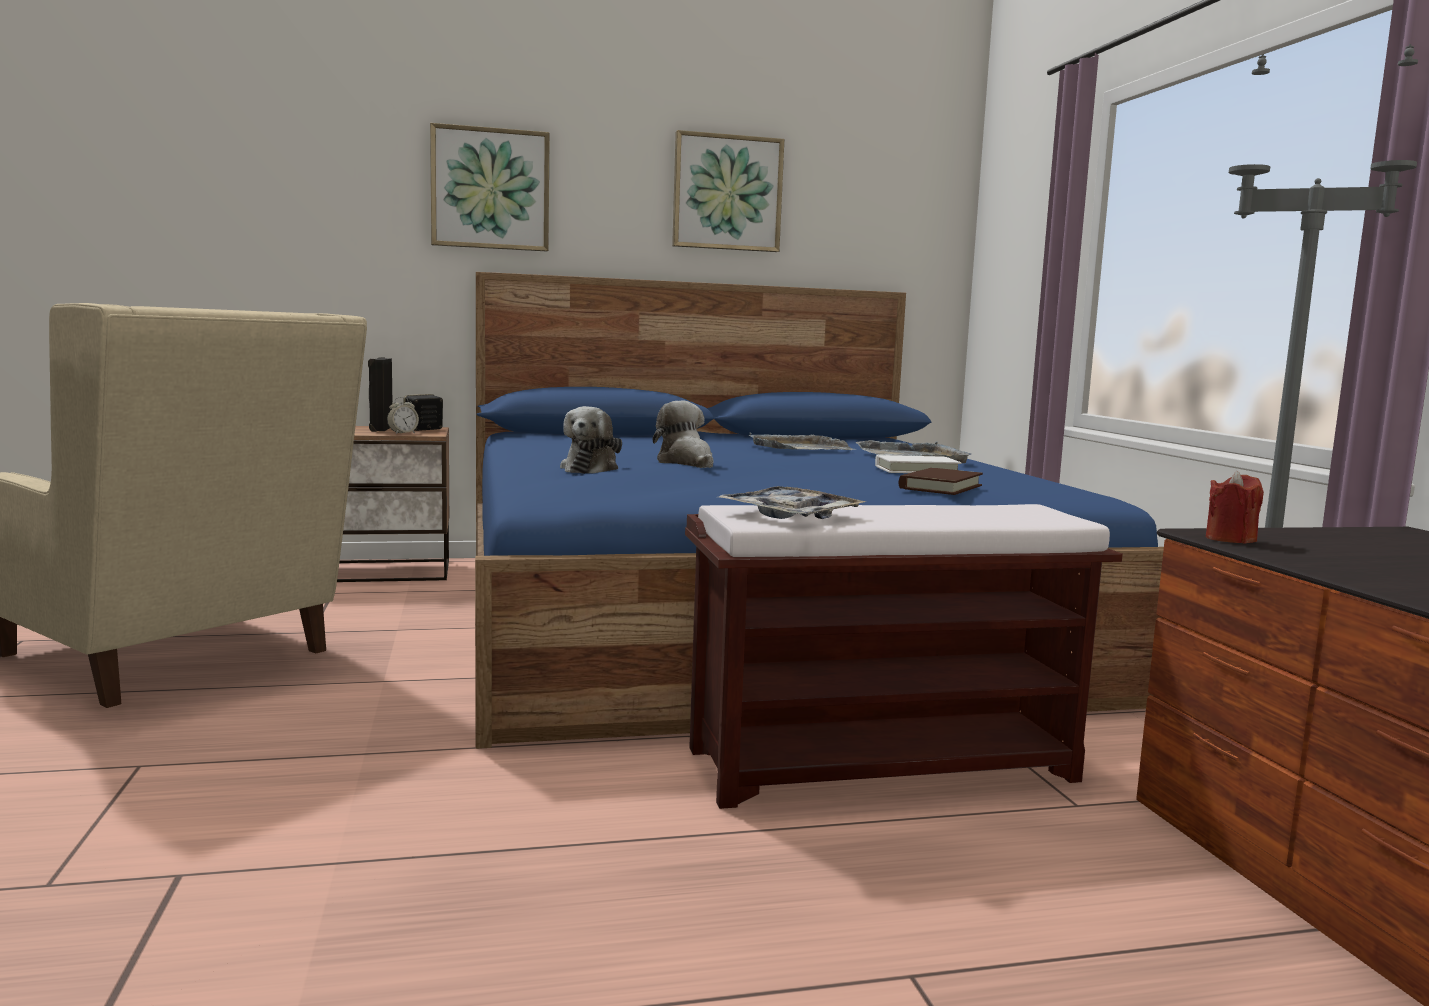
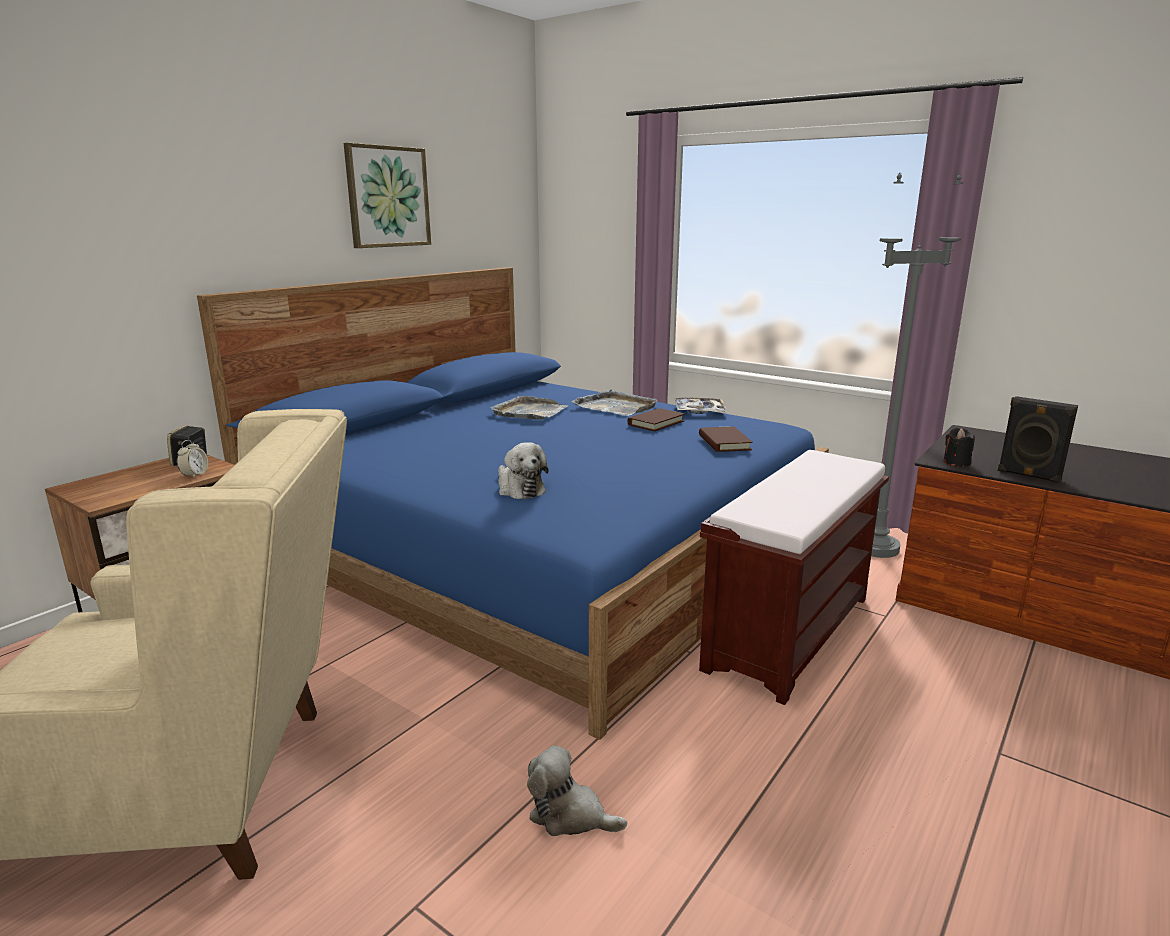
camera: 40 degrees left, 10 degrees up
black speaker [368,357,393,432] -> black speaker moved to [998,396,1078,483]
picture [430,123,550,252] -> none
plush toy [653,400,713,468] -> plush toy moved to [527,745,627,836]
tray [719,486,866,519] -> tray moved to [674,398,727,414]
white book [875,455,961,473] -> brown book [627,408,685,431]
red candle [1206,471,1264,544] -> black candle [943,428,975,467]

